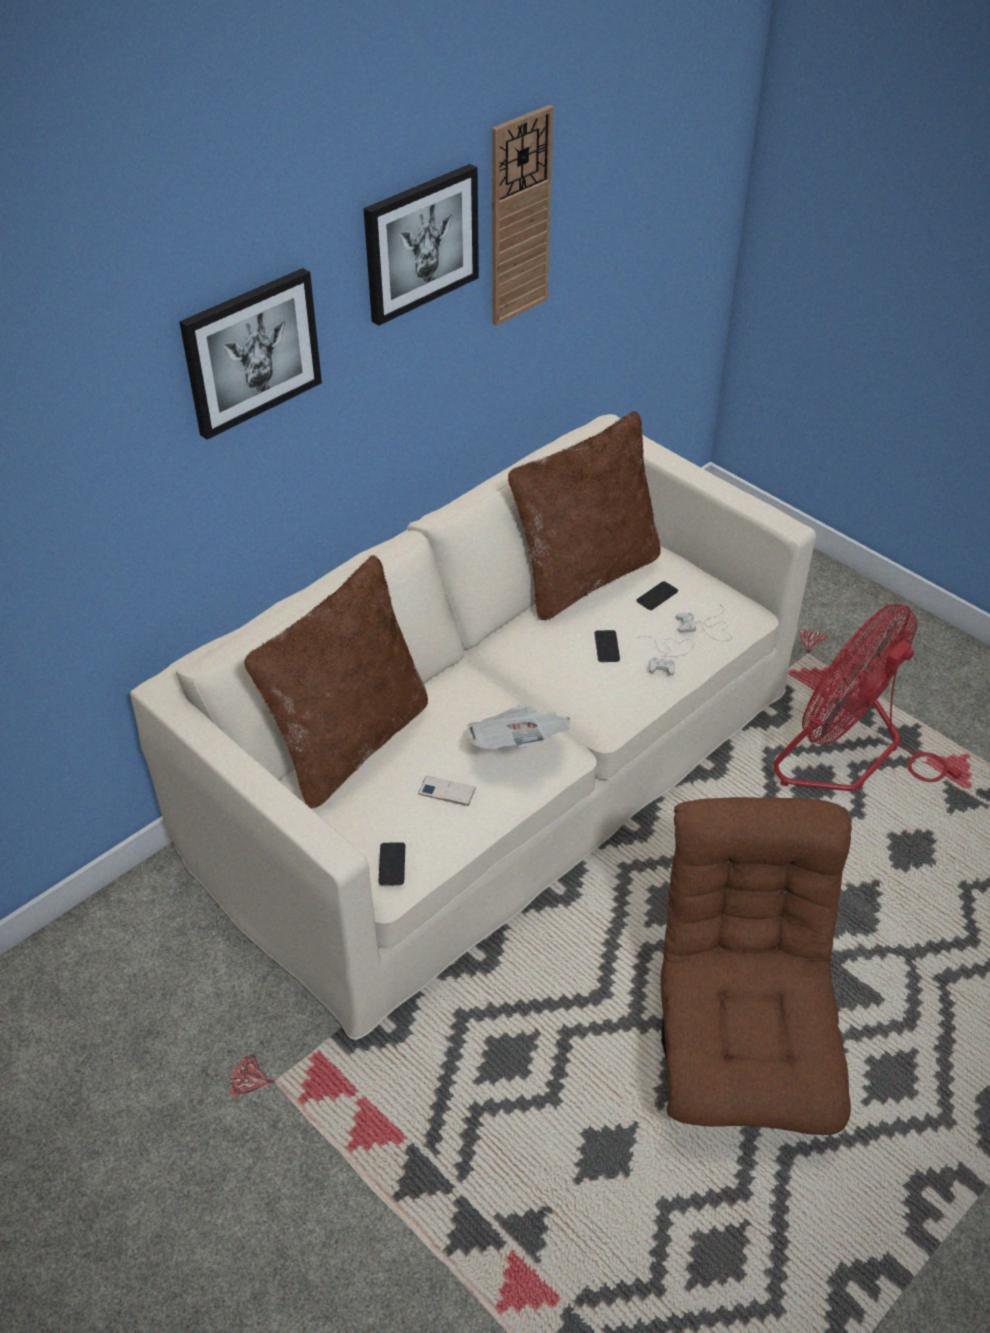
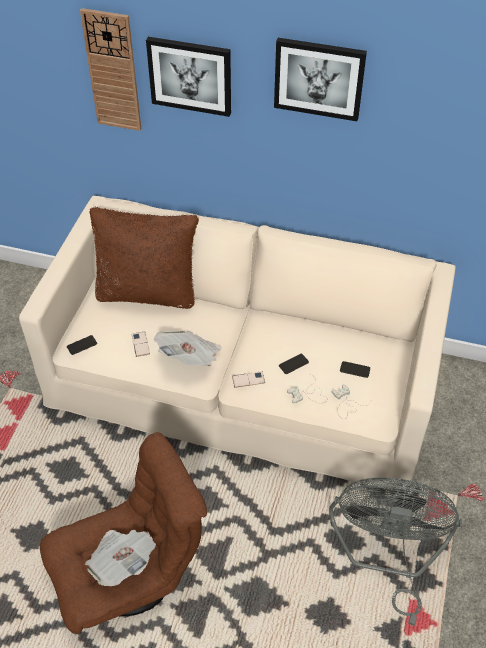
camera: 60 degrees right, 5 degrees up
wall clock [492,105,554,326] -> wall clock moved to [80,8,141,131]
brown pillow [507,411,660,621] -> none
red fan [773,604,963,791] -> grey fan [329,478,462,626]
none -> newspaper [85,530,156,586]
none -> phone [232,371,265,388]

